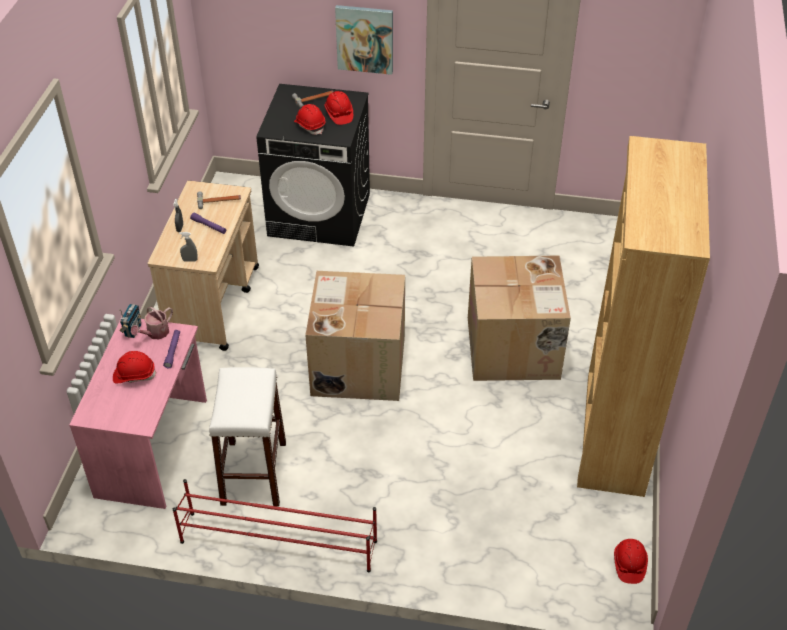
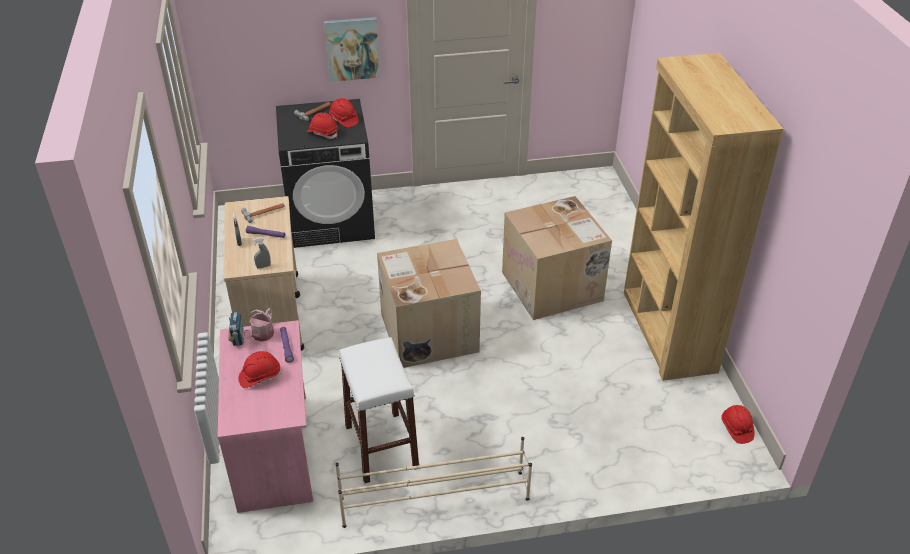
camera: 20 degrees left, 5 degrees down
red shoe rack [173,479,377,573] -> beige shoe rack [335,437,532,528]

